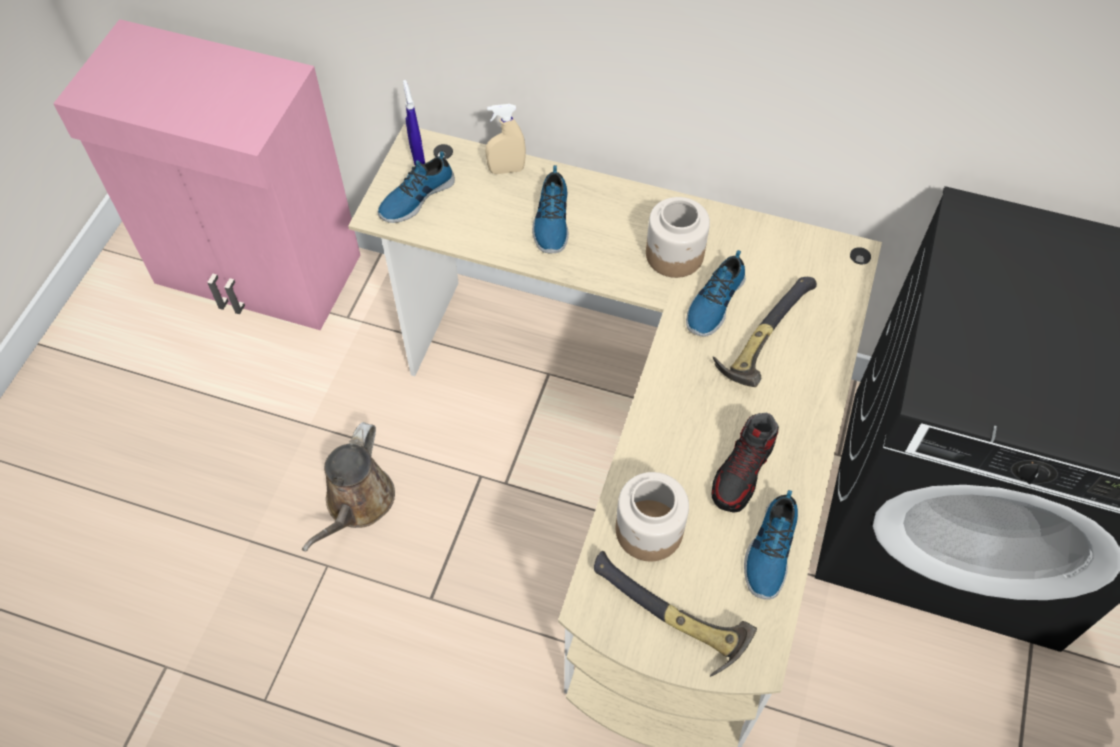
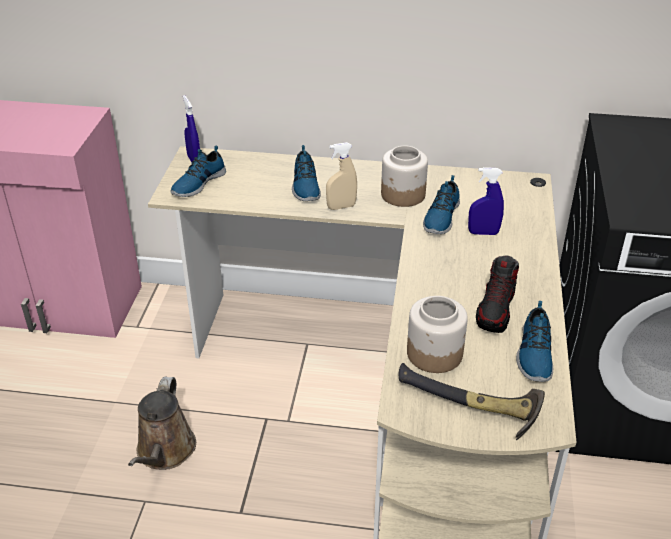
camera: 10 degrees left, 20 degrees down
beige spray bottle [485,104,526,174] -> beige spray bottle moved to [326,142,357,210]
hammer [713,277,817,387] -> blue spray bottle [468,167,504,235]

